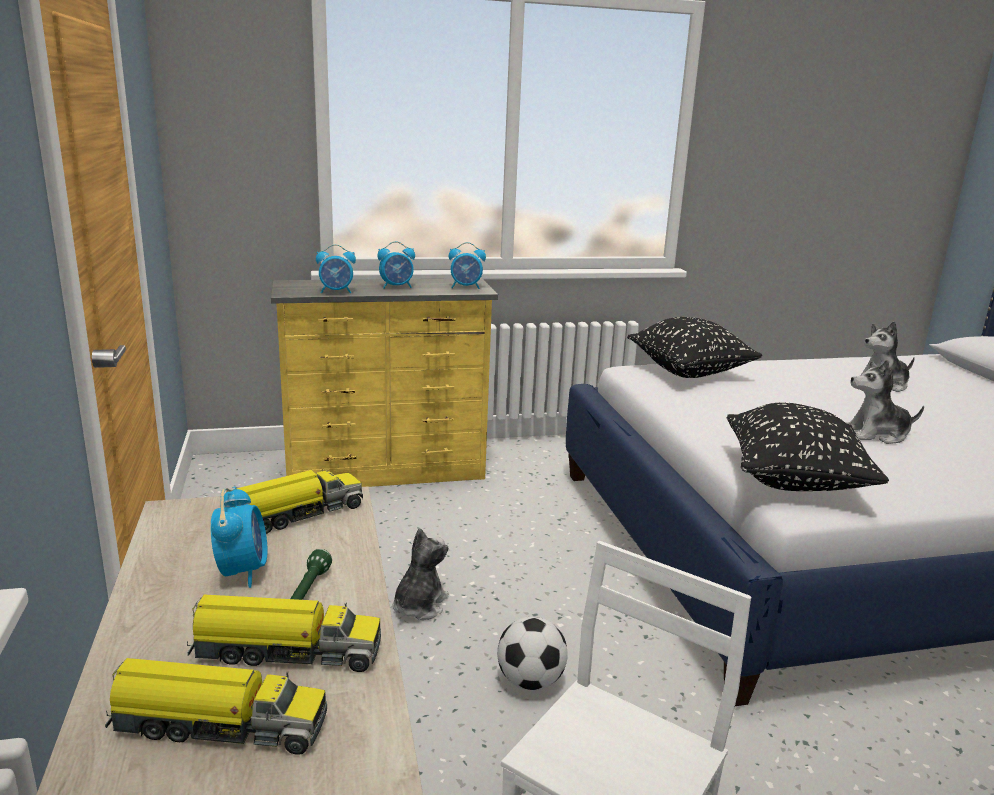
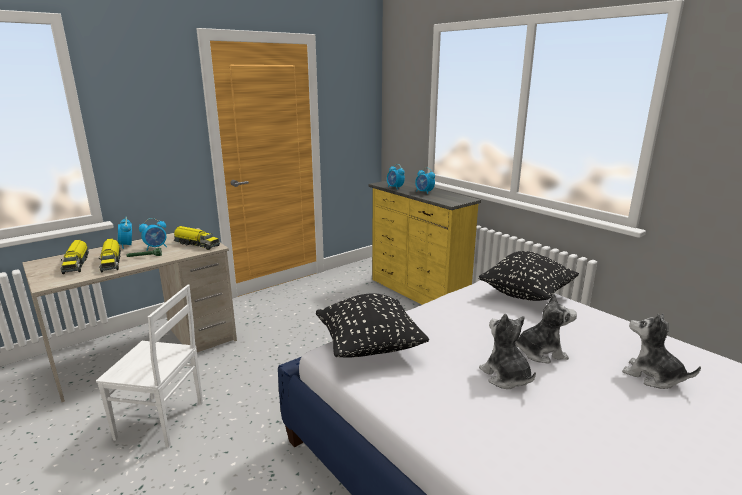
camera: 65 degrees right, 0 degrees up
plush toy [393,528,449,620] -> plush toy moved to [515,293,577,364]
alarm clock [449,242,486,289] -> alarm clock moved to [118,217,132,249]
football [497,616,568,690] -> none

